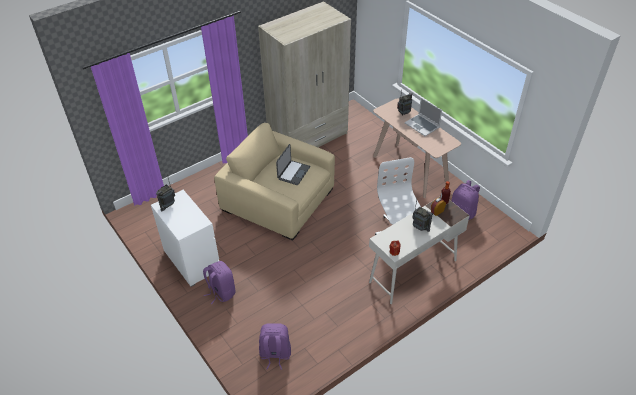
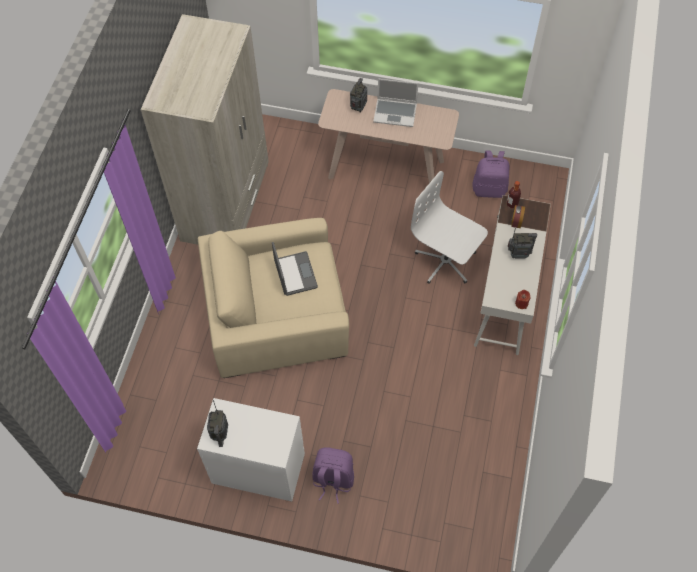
camera: 40 degrees left, 15 degrees up
purple backpack [259,323,291,370] -> none

